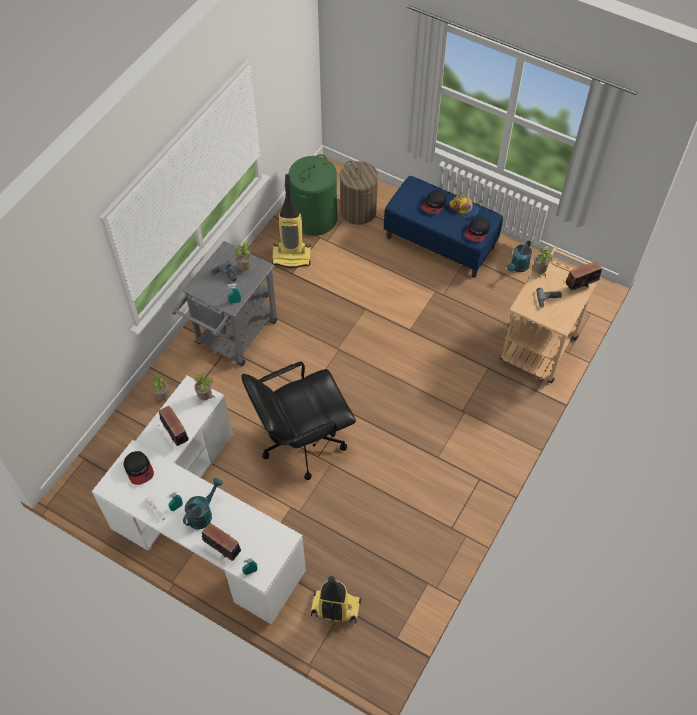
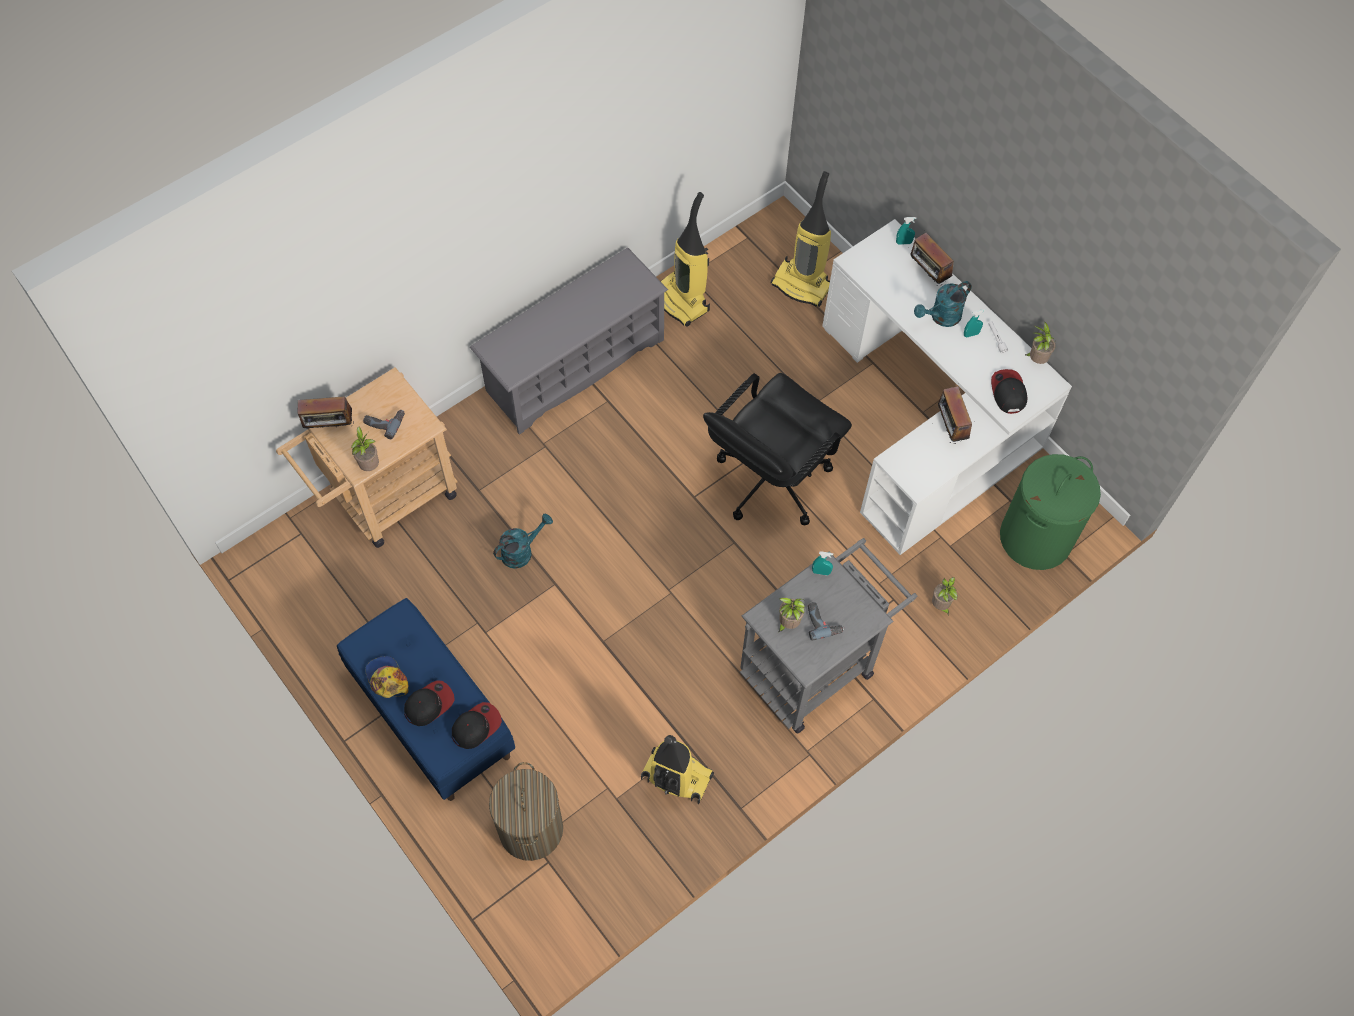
camera: 160 degrees left, 5 degrees up
potted plant [194,372,215,400] -> potted plant moved to [1024,322,1056,364]
black office chair [241,362,356,480] -> black office chair turned 135 degrees clockwise [703,373,852,525]
green laundry basket [289,154,337,236] -> green laundry basket moved to [1000,454,1101,570]
cap [465,217,490,242] -> cap moved to [452,702,502,749]
turquoise watering can [507,240,532,272] -> turquoise watering can moved to [493,514,553,569]
none -> grey shoe rack [470,248,668,435]
none -> vacuum cleaner [661,192,710,327]

